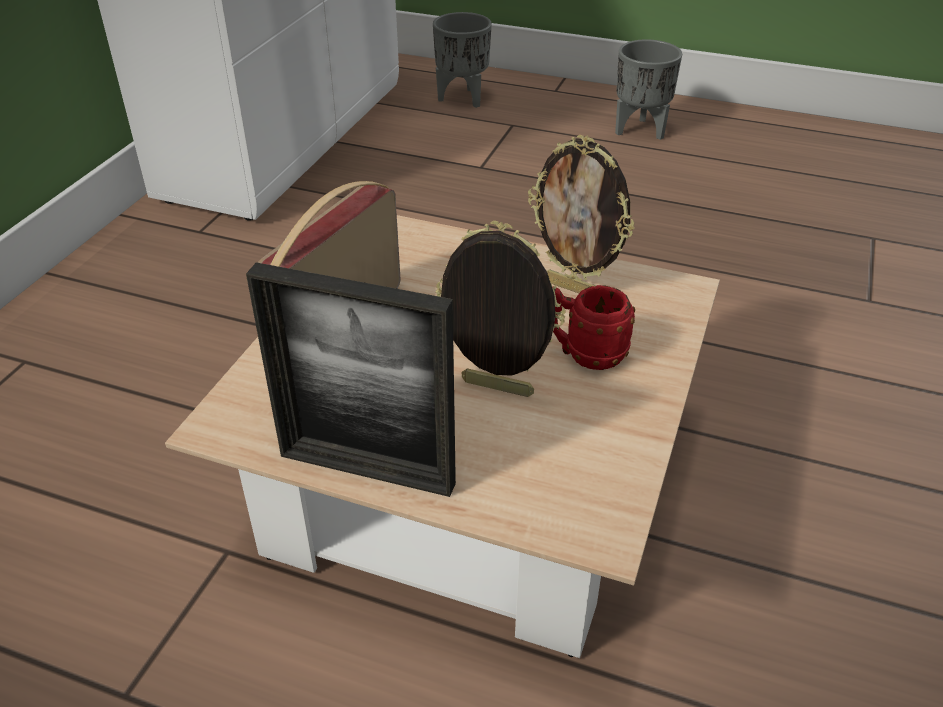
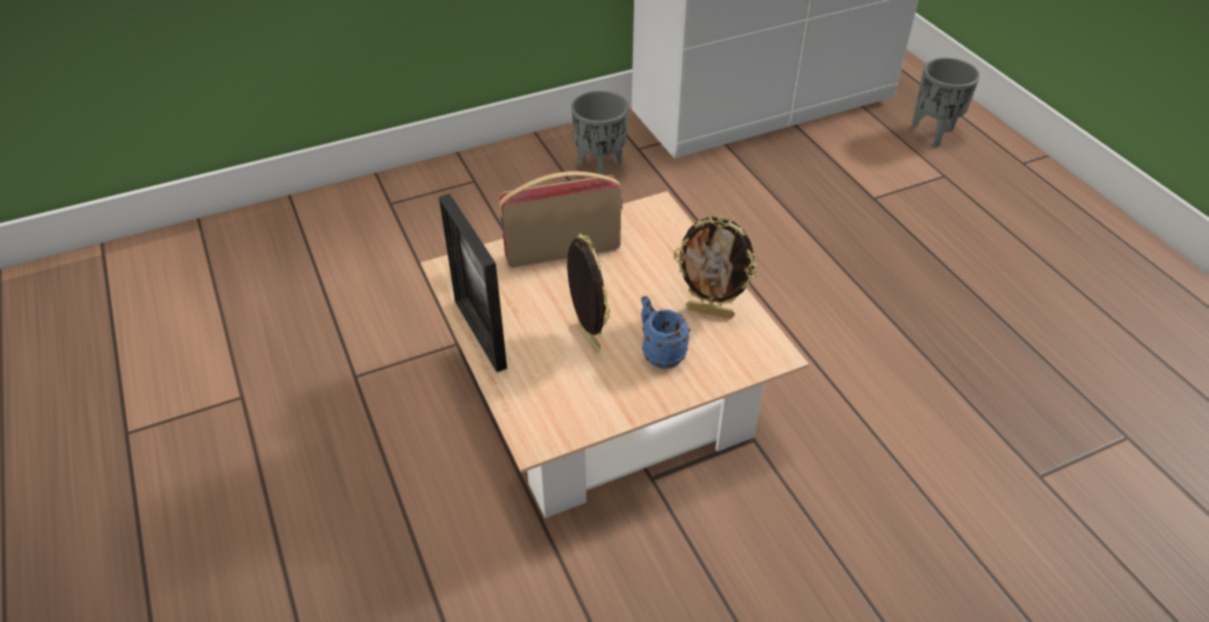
camera: 45 degrees right, 5 degrees up
picture frame [528,135,635,293] -> picture frame turned 60 degrees counterclockwise [673,215,759,319]
red mug [553,285,635,370] -> blue mug [641,296,690,369]
grey planter [615,39,682,140] -> grey planter moved to [571,91,628,175]

